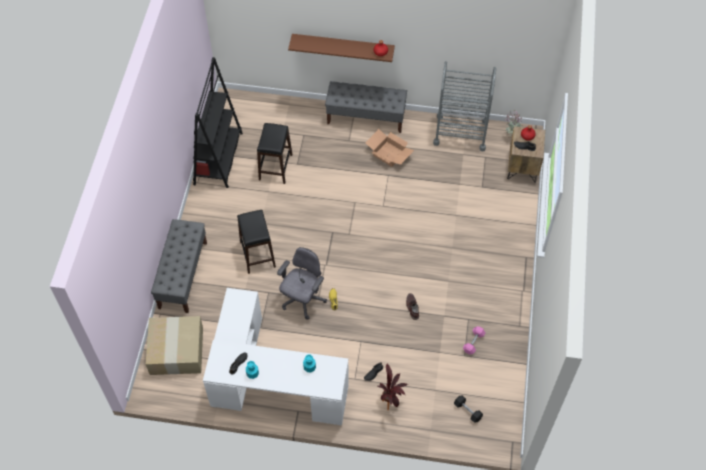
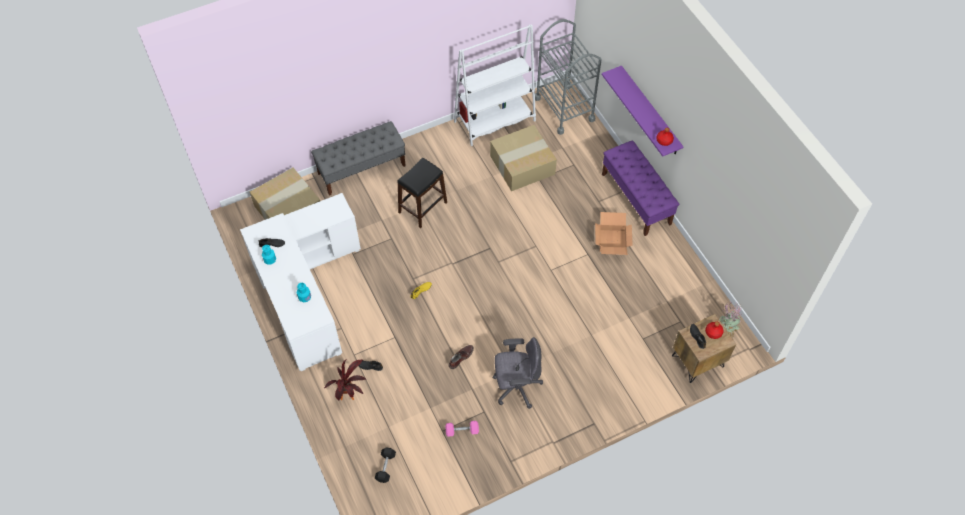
camera: 55 degrees right, 0 degrees up
black bookcase [193,57,243,188] -> white bookcase [454,24,536,146]
black stool [257,123,292,184] -> cardboard box [490,125,557,191]
grey office chair [277,247,327,320] -> grey office chair moved to [493,337,543,409]
brown shelf [288,34,395,62] -> purple shelf [602,66,683,157]
grey bench [325,81,407,133] -> purple bench [602,141,679,236]
grey cart [433,61,496,151] -> grey cart moved to [535,19,602,135]

